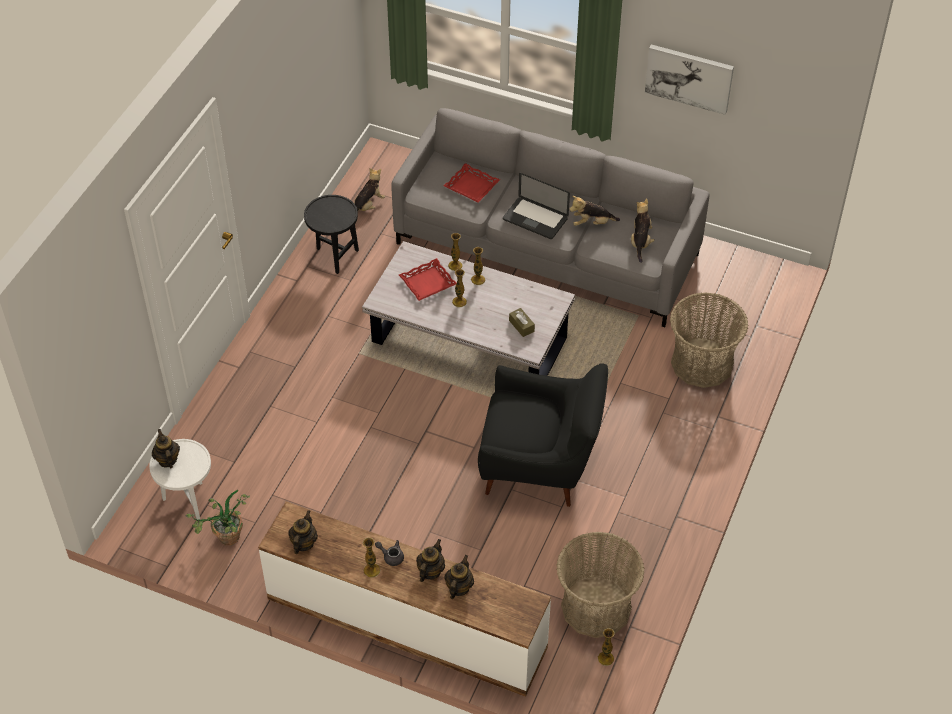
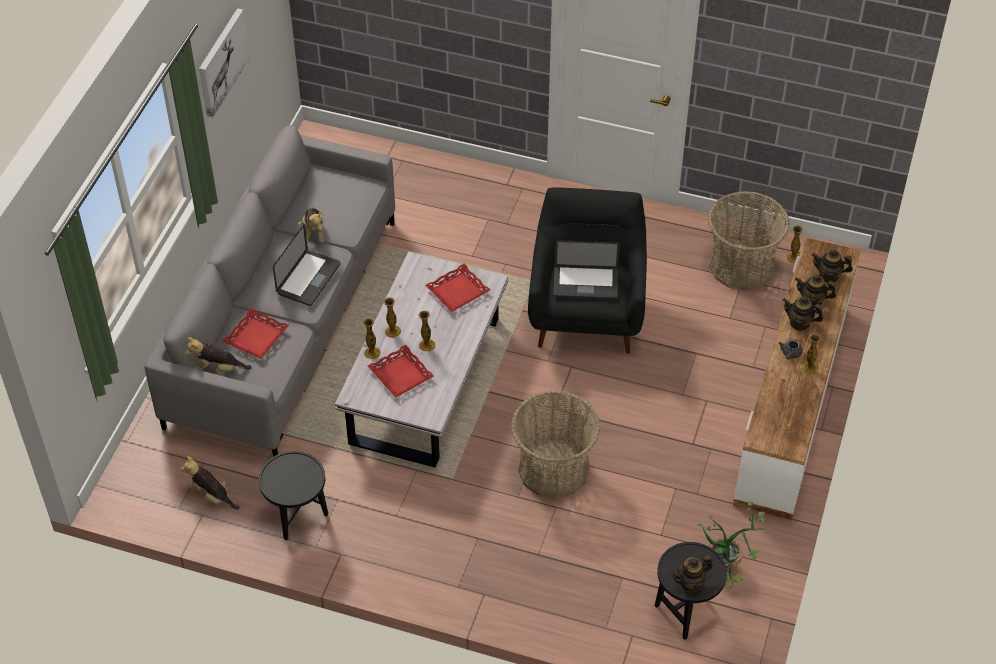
camera: 95 degrees left, 0 degrees up
white side table [149,439,211,520] -> black side table [654,542,727,640]
teapot [288,510,318,554] -> teapot moved to [812,249,853,283]
brown tissue box [509,308,535,337] -> red tray [425,264,490,312]
plush toy [631,198,655,263] -> plush toy moved to [185,337,252,372]
basket [670,292,748,388] -> basket moved to [511,390,600,499]
none -> laptop [553,240,620,299]

